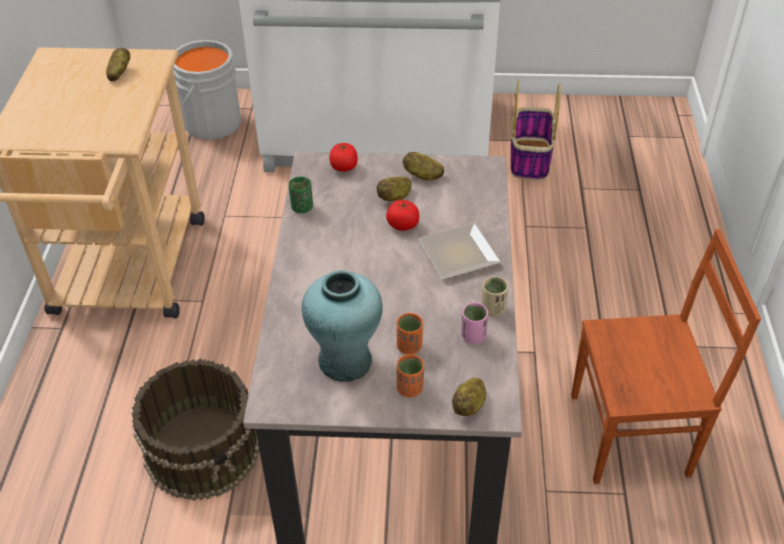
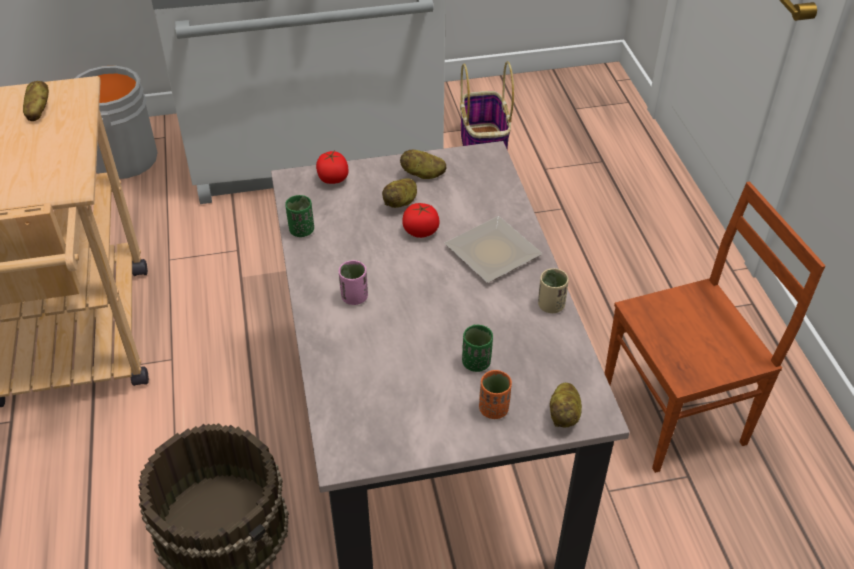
camera: 15 degrees left, 0 degrees up
turquoise vase [302,270,382,382] -> none
orange cup [397,313,423,354] -> green cup [462,325,493,372]
pink cup [461,303,488,344] -> pink cup moved to [339,260,368,305]

